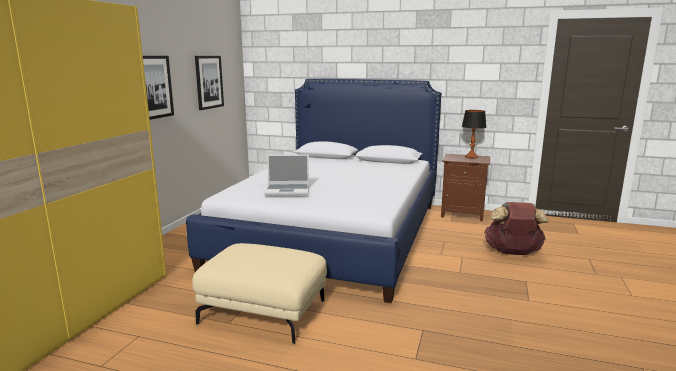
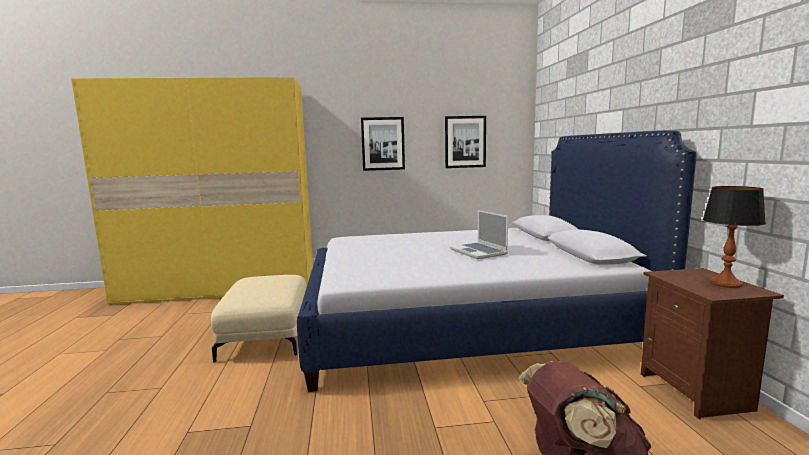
camera: 65 degrees right, 5 degrees down
laptop [264,154,309,196] -> laptop moved to [450,210,508,259]

